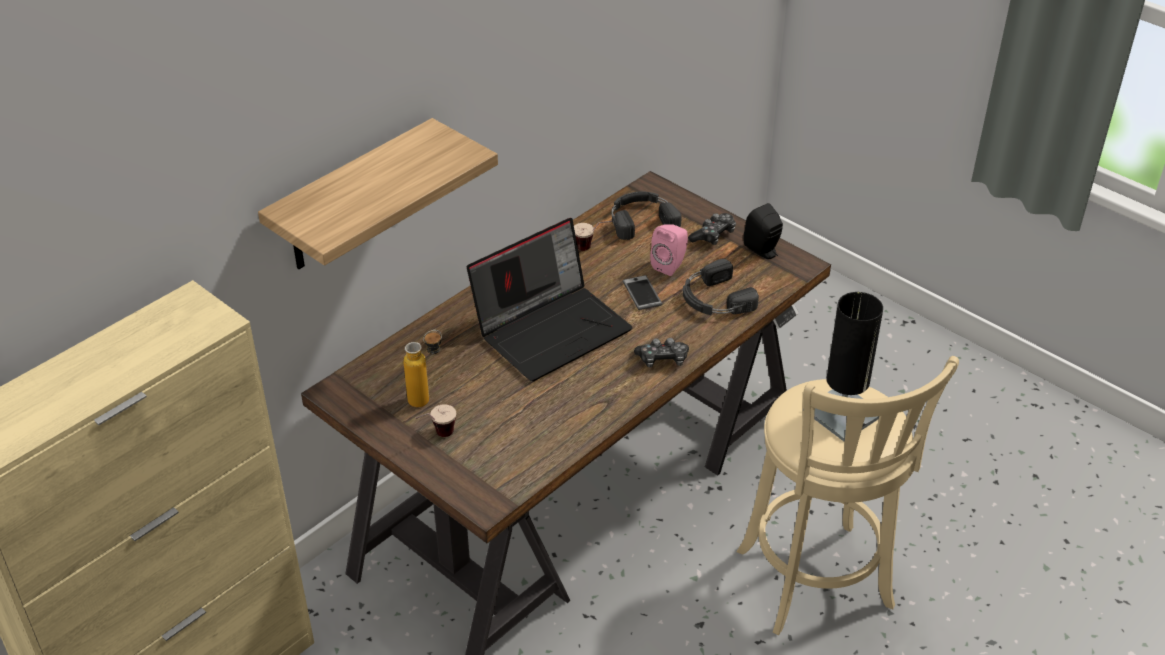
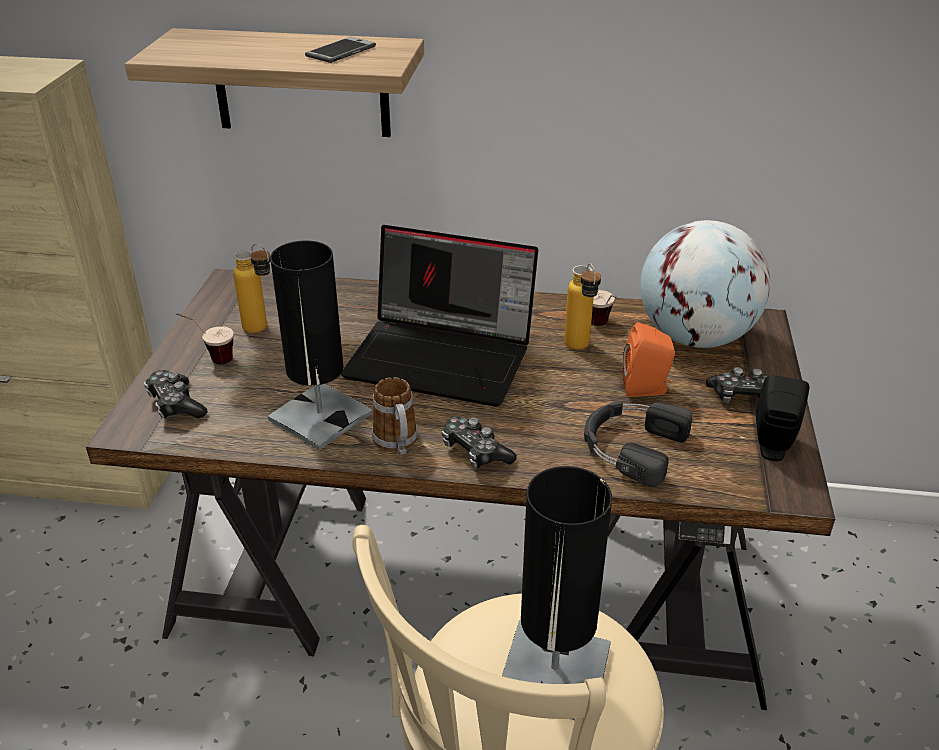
camera: 55 degrees right, 5 degrees down
black headphones [611,192,682,240] -> globe [640,220,771,348]
phone [623,275,662,310] -> phone moved to [305,37,376,63]
pink speaker [650,224,688,276] -> orange speaker [623,322,675,397]
none -> game controller [144,370,208,419]
none -> black table lamp [268,241,372,450]
none -> mug [372,377,418,455]
none -> bottle [564,263,601,350]

